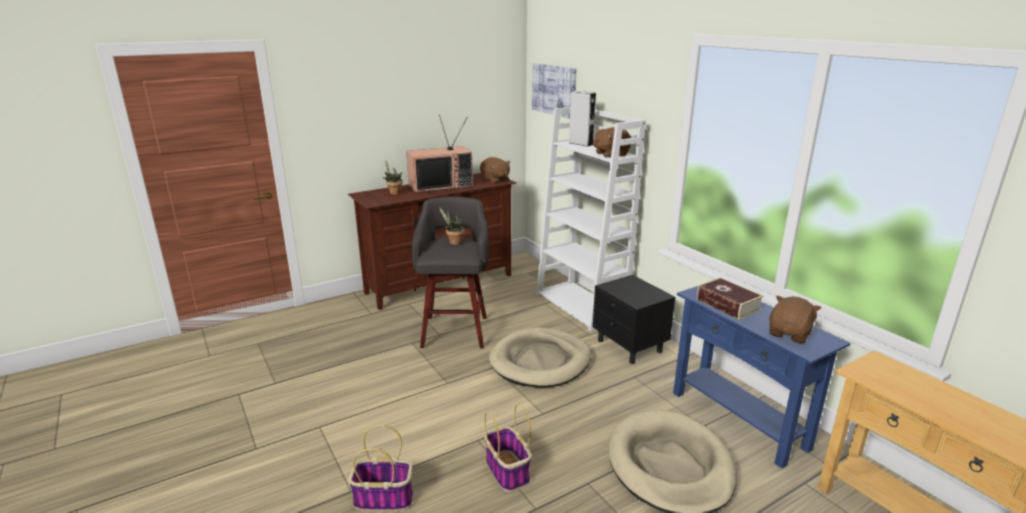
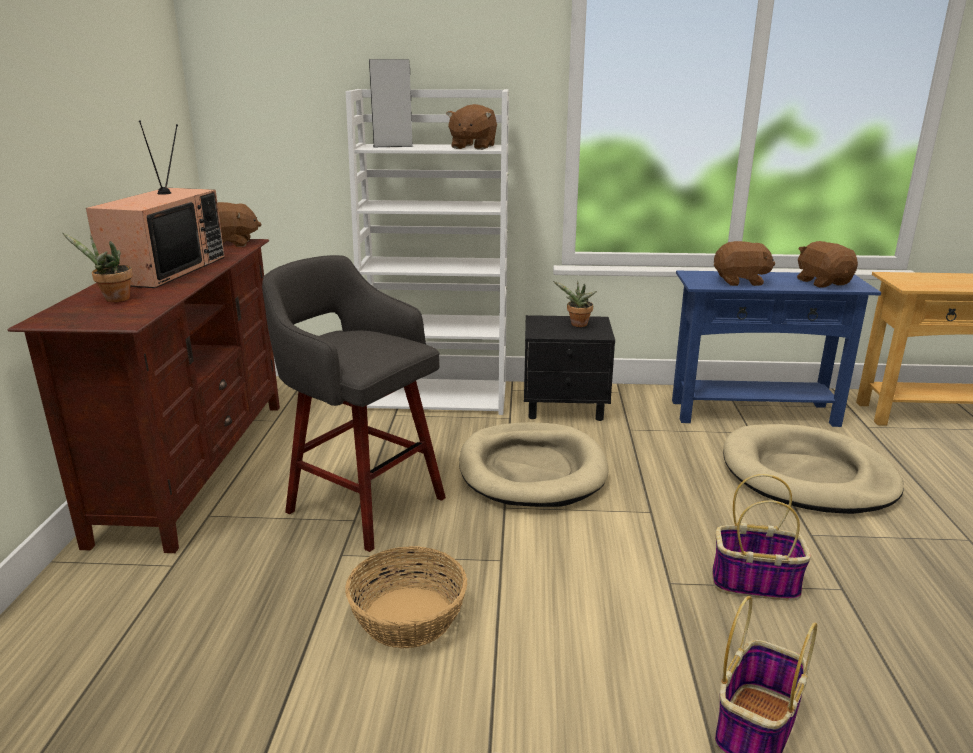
camera: 55 degrees left, 0 degrees up
potted plant [439,207,464,245] -> potted plant moved to [553,281,597,327]
picture [532,63,576,119] -> none
book [697,277,764,320] -> brown plush toy [714,241,775,286]
none -> basket [345,546,467,648]

